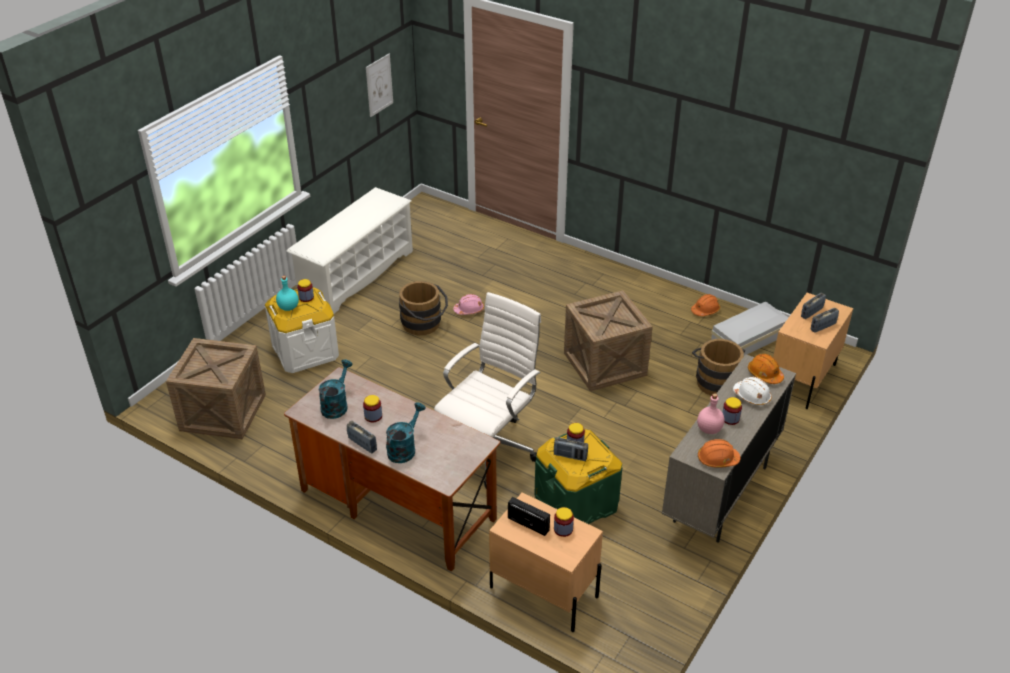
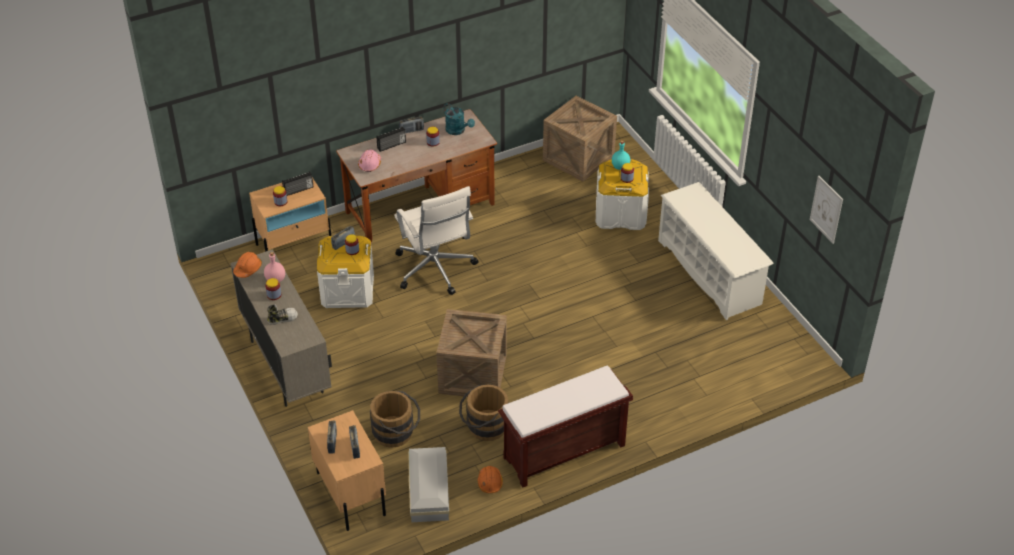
camera: 120 degrees right, 5 degrees up
turquoise watering can [386,402,426,463] -> radio [376,127,406,152]
brown bucket [399,281,448,335] -> brown bucket moved to [459,385,509,441]
pink hard hat [453,294,484,315] -> pink hard hat moved to [358,149,381,172]
green storage box [534,429,622,524] -> white storage box [317,235,374,308]
white hard hat [733,377,772,406] -> shoe [267,304,298,325]
orange hard hat [748,354,784,384] -> none
none -> brown bench [498,365,633,488]

